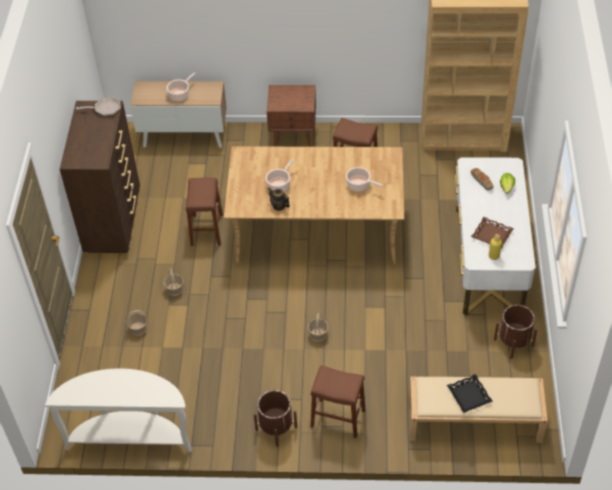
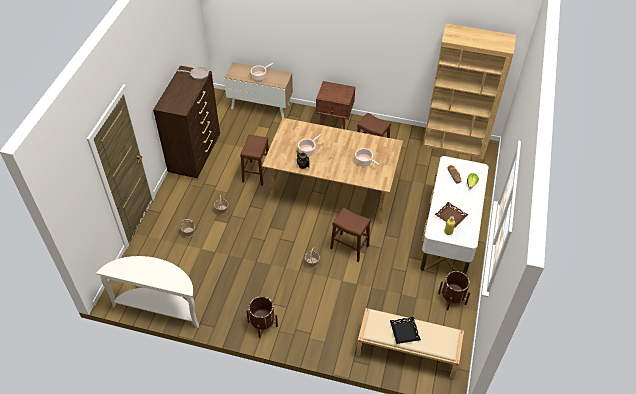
camera: 10 degrees right, 0 degrees up
brown stool [311,365,365,438] -> brown stool moved to [330,207,371,262]

